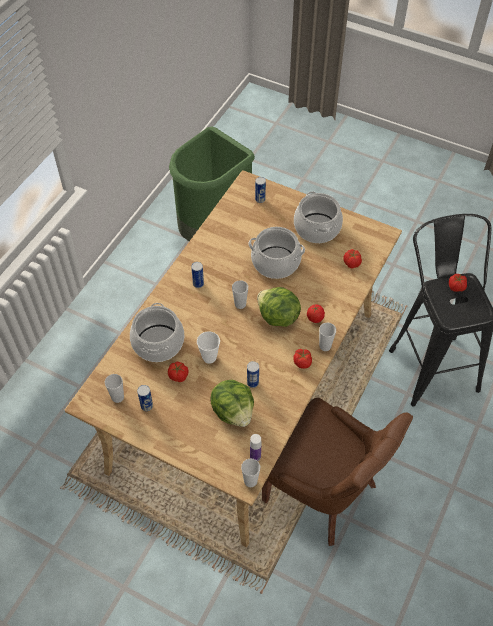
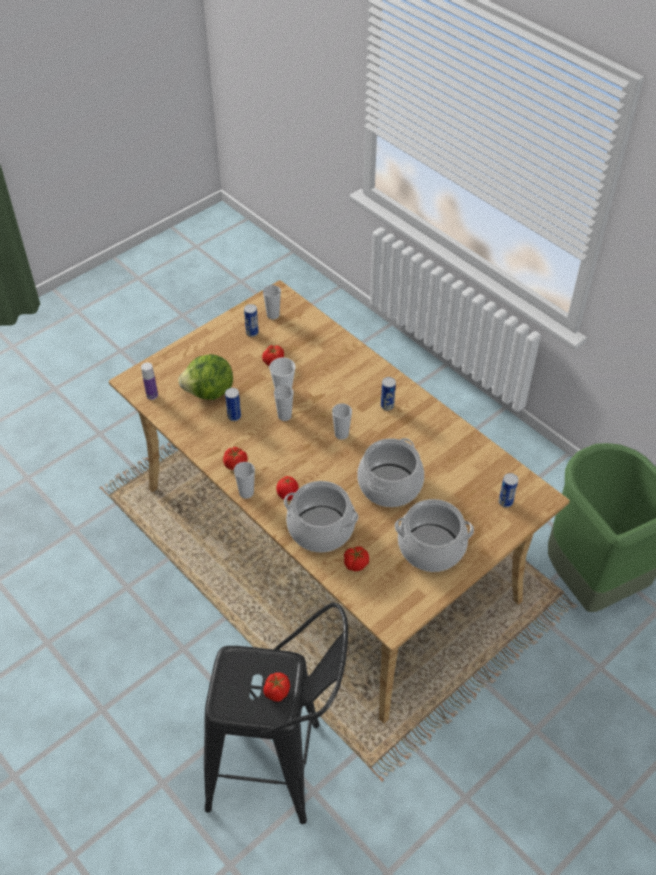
camera: 110 degrees right, 5 degrees down
cooking pot [130,303,184,362] -> cooking pot moved to [284,481,359,552]
cup [241,459,260,487] -> cup moved to [274,385,294,421]
lettuce [257,287,301,327] -> none
brown chair [262,398,413,546] -> none

